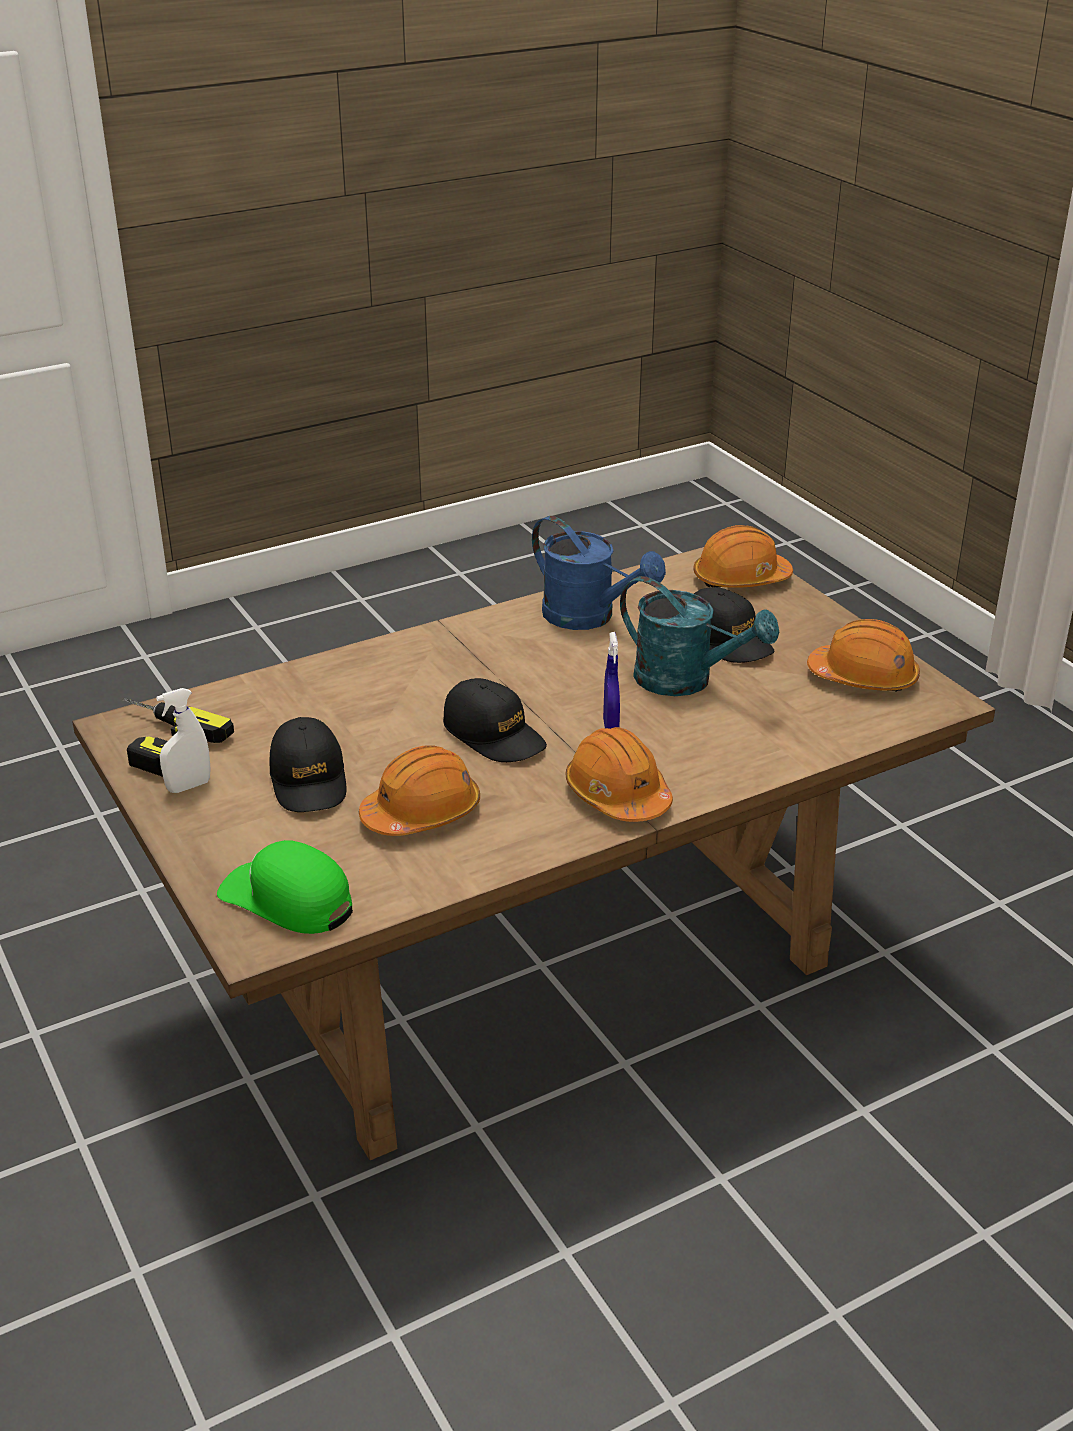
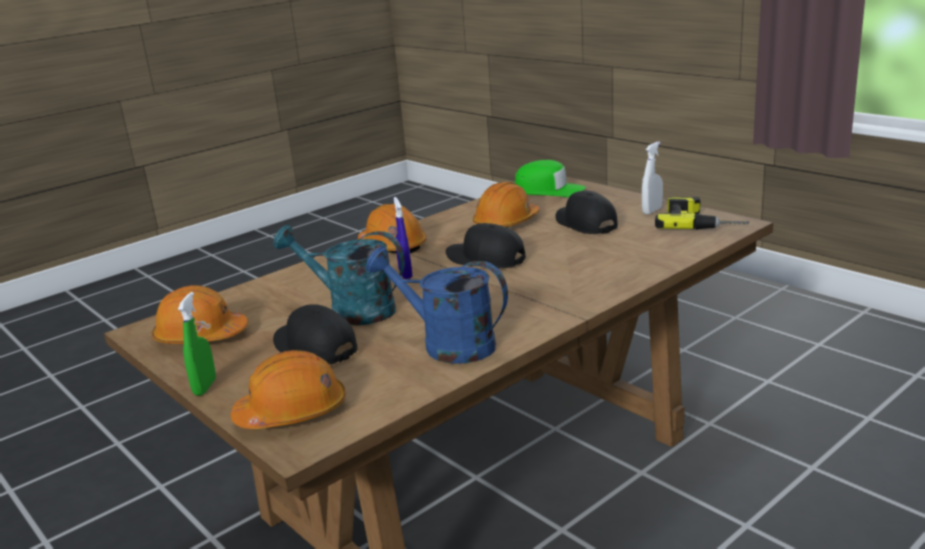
camera: 170 degrees right, 10 degrees down
none -> green spray bottle [178,292,216,396]

